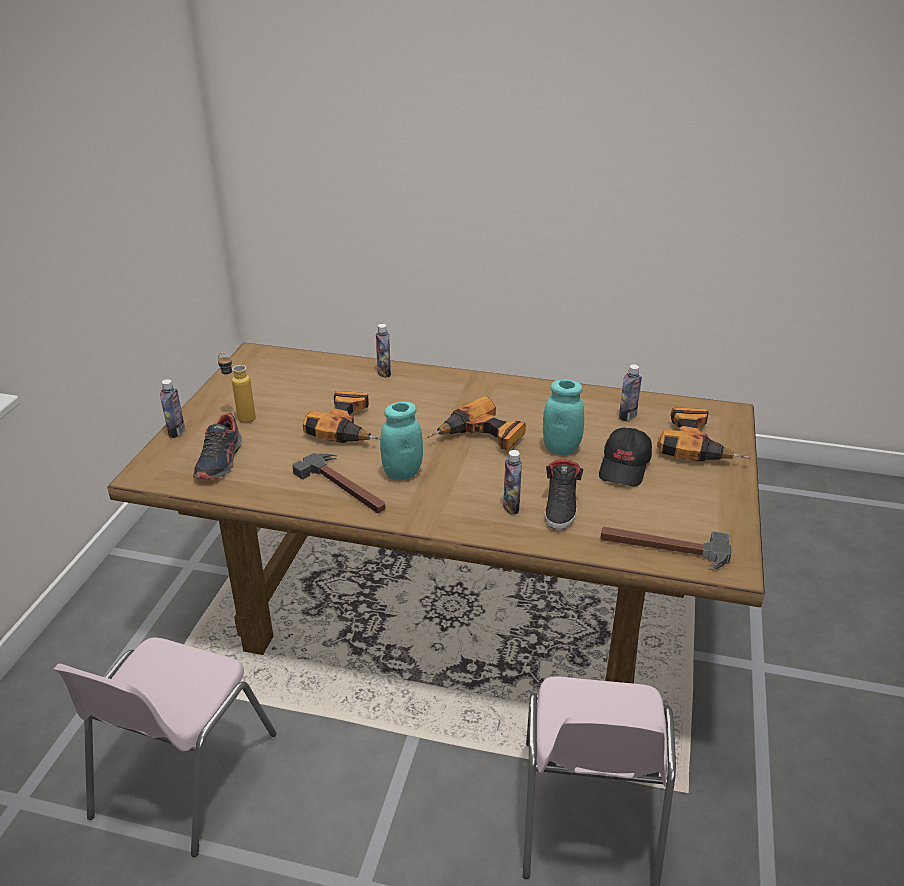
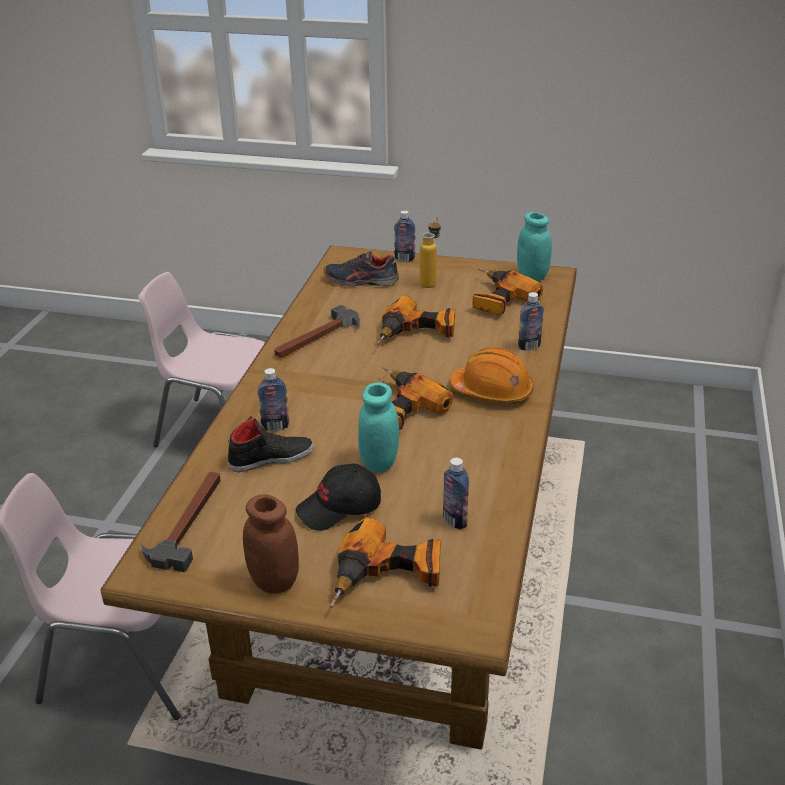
camera: 90 degrees right, 0 degrees up
turquoise jar [380,402,423,480] -> turquoise jar moved to [517,212,552,281]
black shoe [545,459,583,529] -> black shoe turned 150 degrees clockwise [228,416,314,472]
black cap [599,428,652,487] -> black cap turned 45 degrees counterclockwise [296,463,381,531]
none -> brown jar [243,494,299,594]
none -> orange hard hat [450,347,534,403]
none -> power drill [472,268,543,315]

